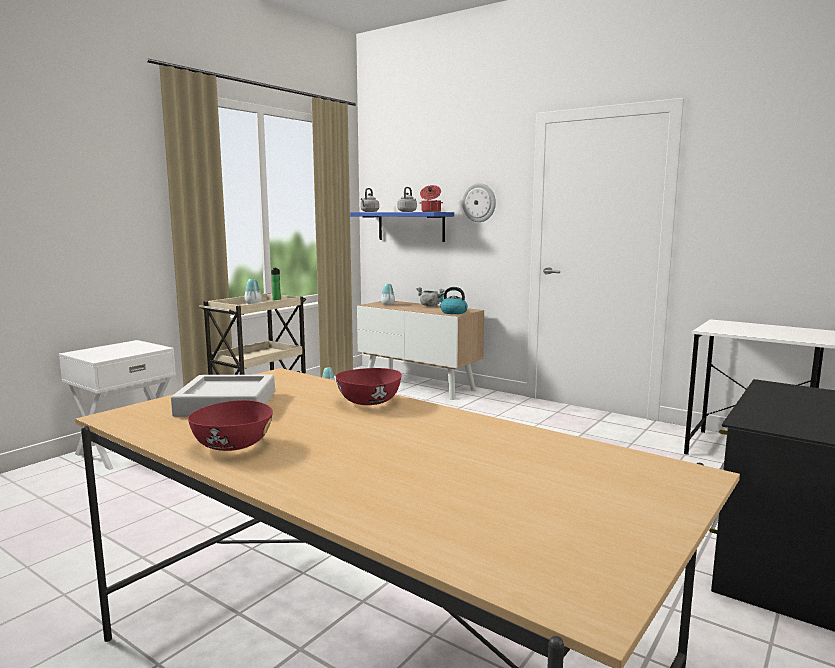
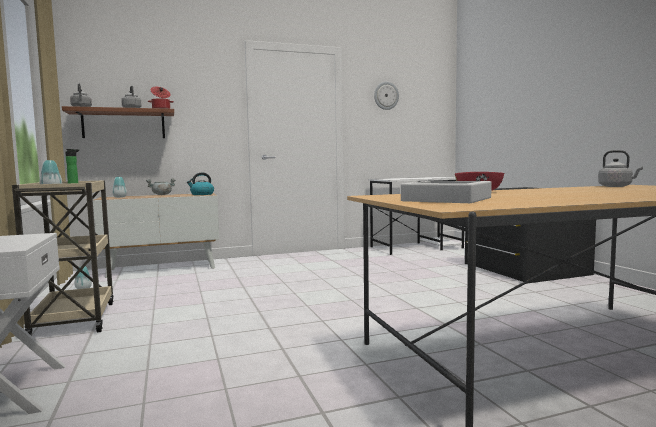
camera: 55 degrees left, 5 degrees down
red bowl [188,400,273,451] -> none
blue shelf [350,212,454,242] -> brown shelf [62,106,174,138]
wall clock [462,183,496,222] -> wall clock moved to [374,82,399,110]
none -> grey kettle [598,150,643,187]

